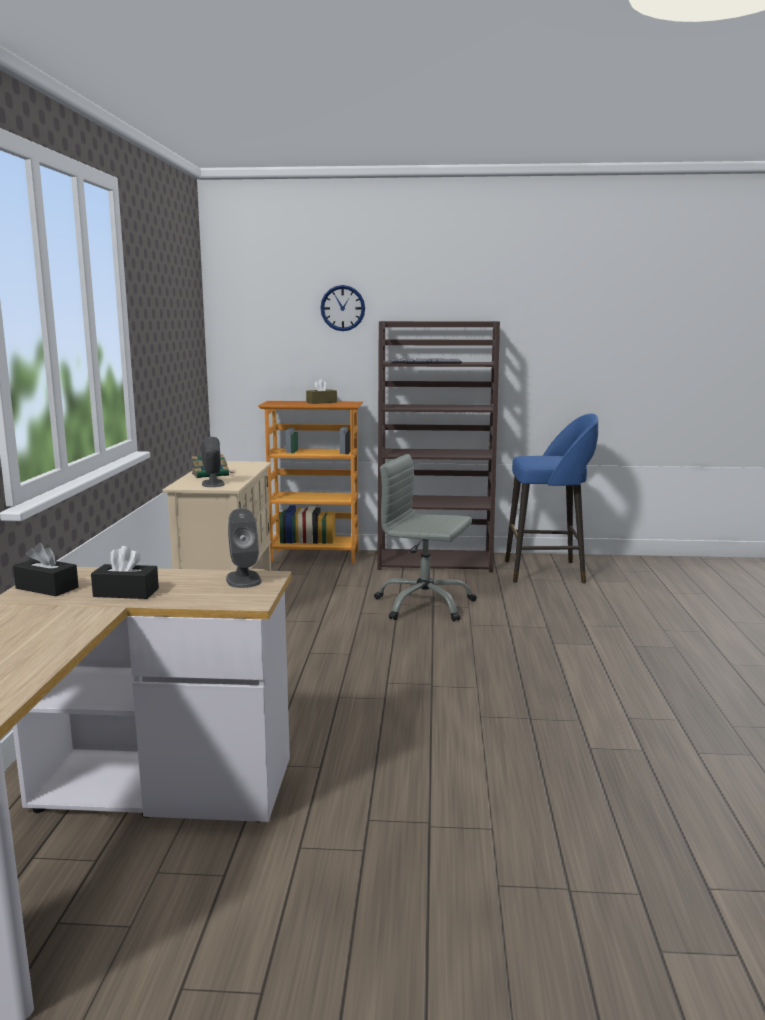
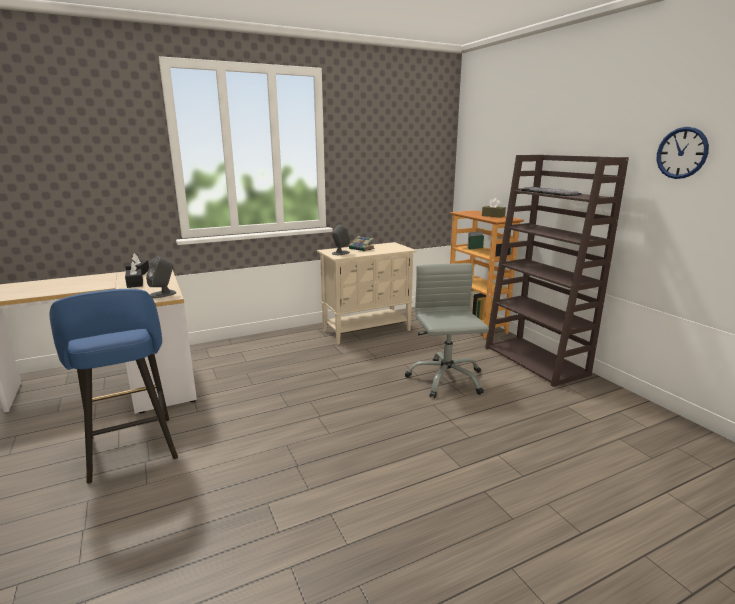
camera: 60 degrees right, 5 degrees up
wall clock [320,285,365,331] -> wall clock moved to [656,127,709,179]
blue stool [505,414,598,584] -> blue stool moved to [50,289,178,484]

